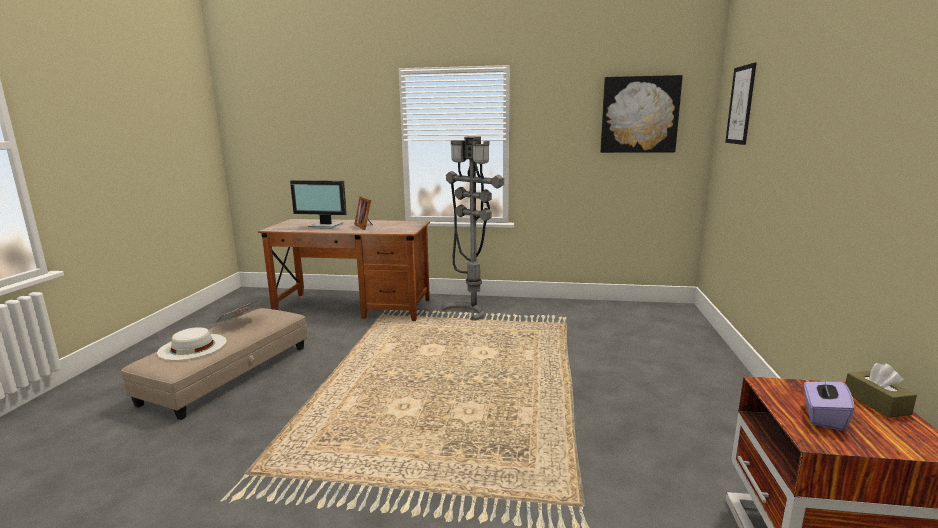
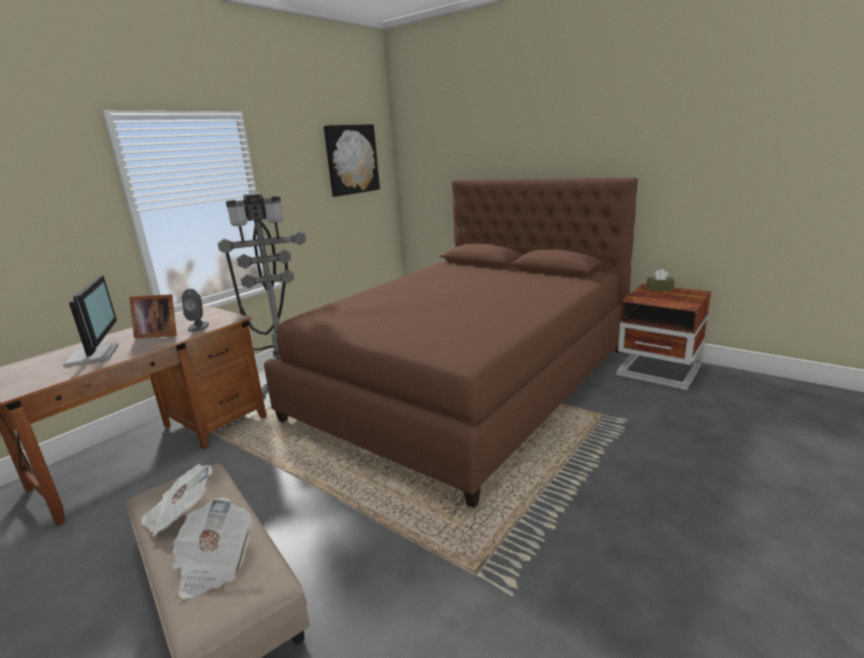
camera: 60 degrees left, 5 degrees up
white hat [157,327,227,360] -> newspaper [171,497,253,599]
monitor [290,180,347,229] -> monitor turned 60 degrees counterclockwise [63,275,118,367]
picture [725,63,756,145] -> none
purple tissue box [804,373,855,431] -> none
none -> grey speaker [182,289,209,332]
none -> brown bed [264,178,638,508]

